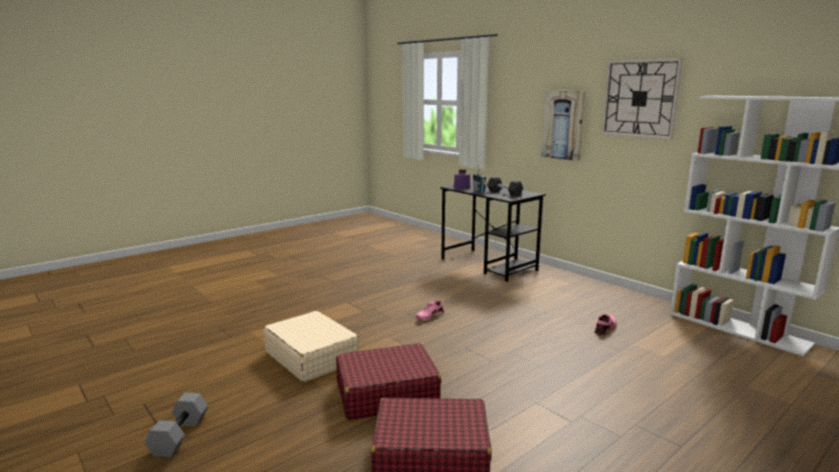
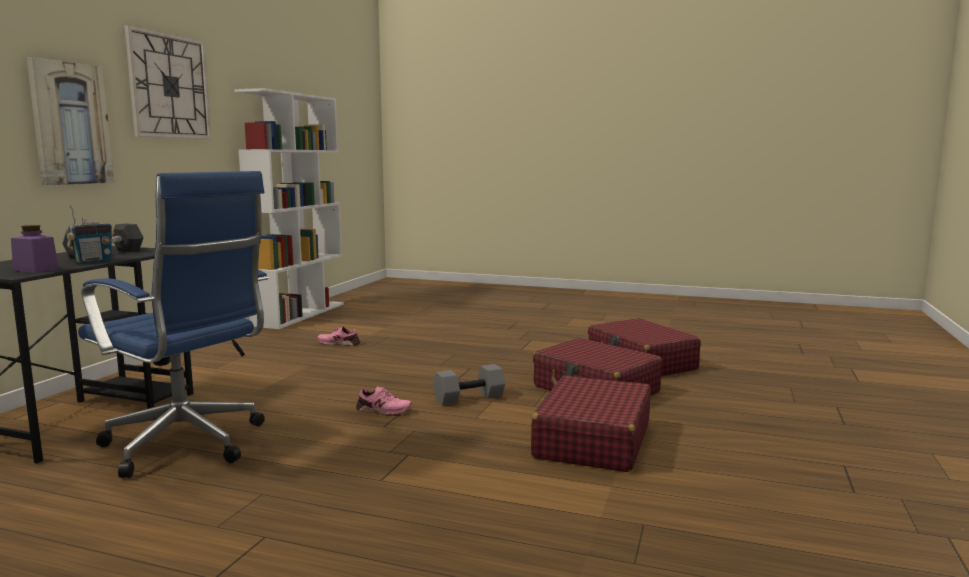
camera: 120 degrees left, 5 degrees down
grey dumbbell [145,393,208,458] -> grey dumbbell moved to [433,364,505,406]
beige suitcase [264,311,359,382] -> red suitcase [531,376,650,472]
none -> blue office chair [78,171,269,478]

